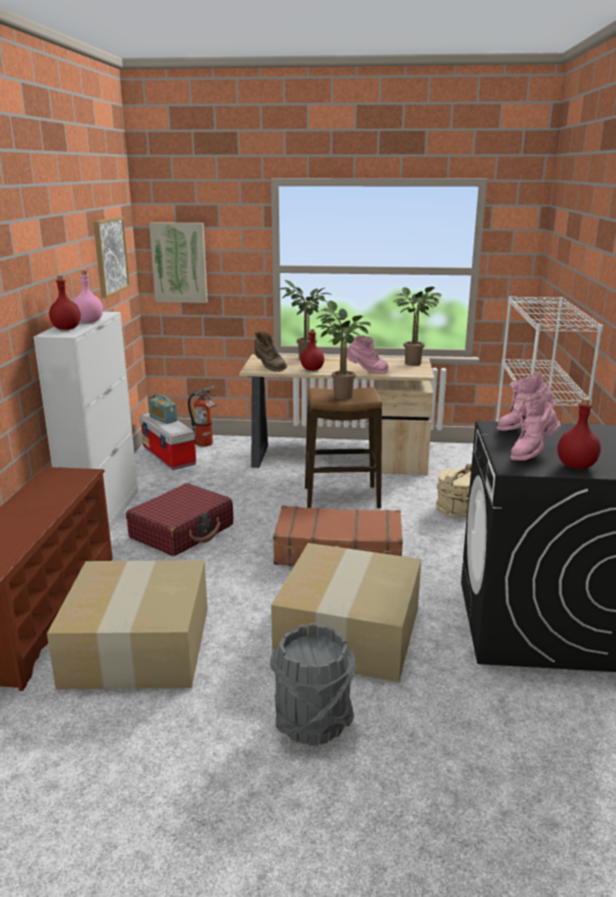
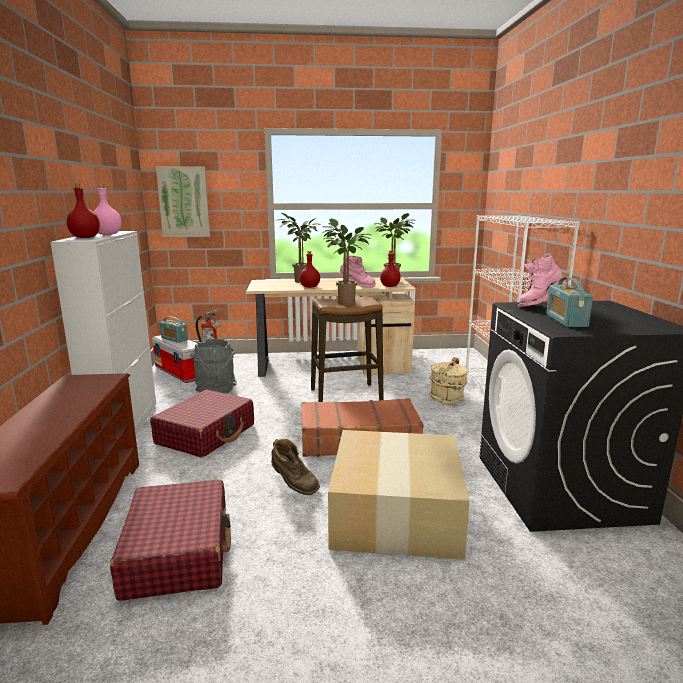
camera: 10 degrees left, 5 degrees down
cardboard box [47,560,208,689] -> red suitcase [110,479,231,601]
picture [93,217,130,299] -> none
brown boot [254,331,287,372] -> brown boot moved to [271,439,320,495]
grey bucket [270,623,356,746] -> grey bucket moved to [190,338,237,393]
pink boot [510,391,561,460] -> radio [546,277,593,327]
red bottle [558,398,601,469] -> red bottle moved to [380,251,401,287]

